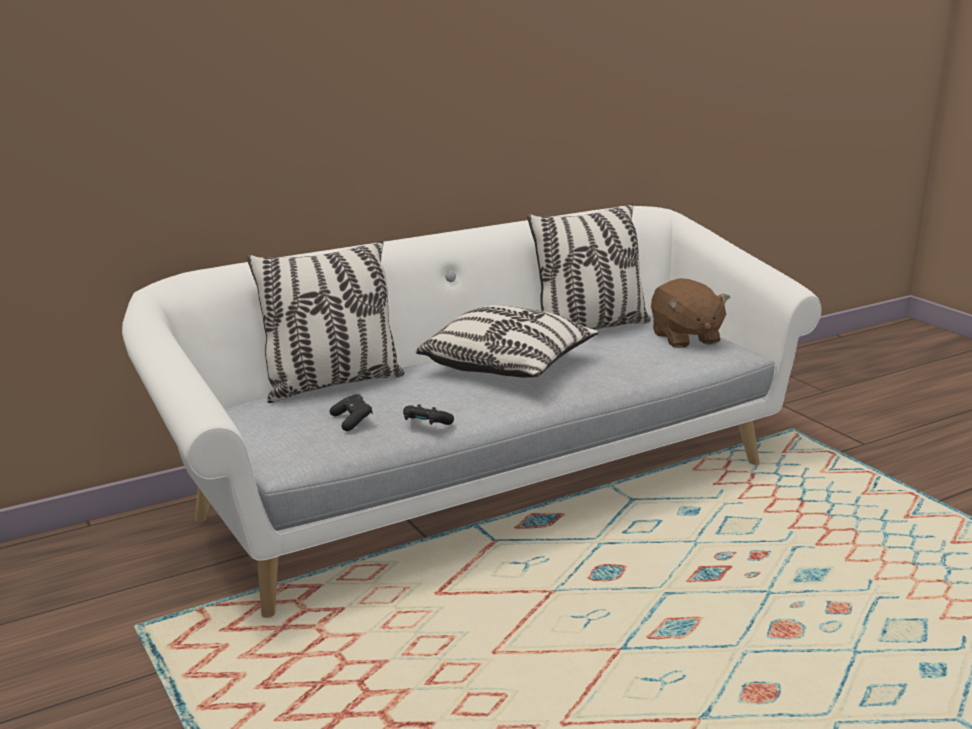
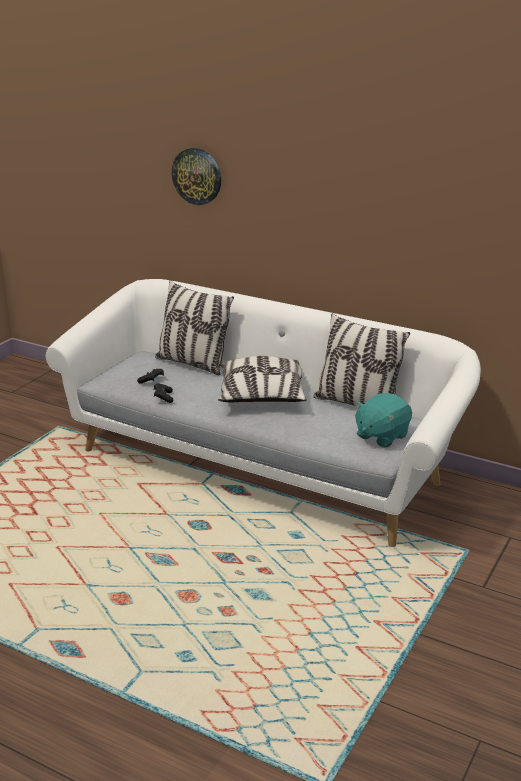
camera: 60 degrees right, 5 degrees up
brown plush toy [651,278,730,348] -> turquoise plush toy [355,393,412,447]
none -> wall clock [172,148,221,205]

